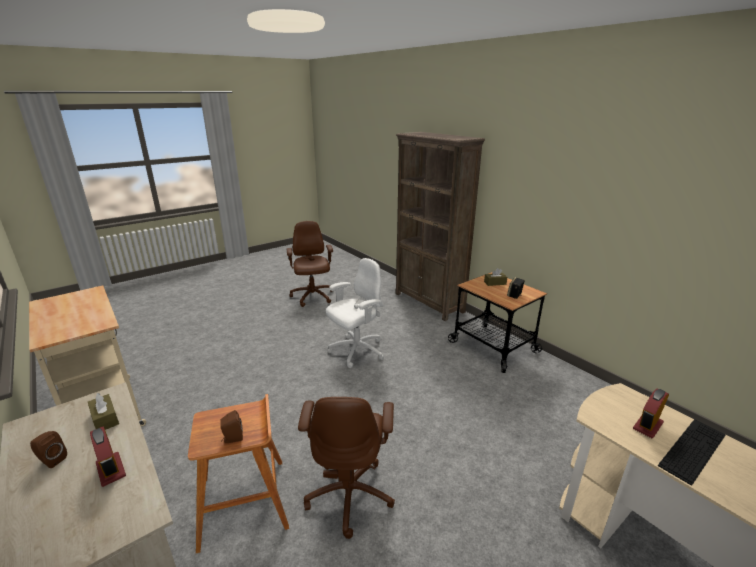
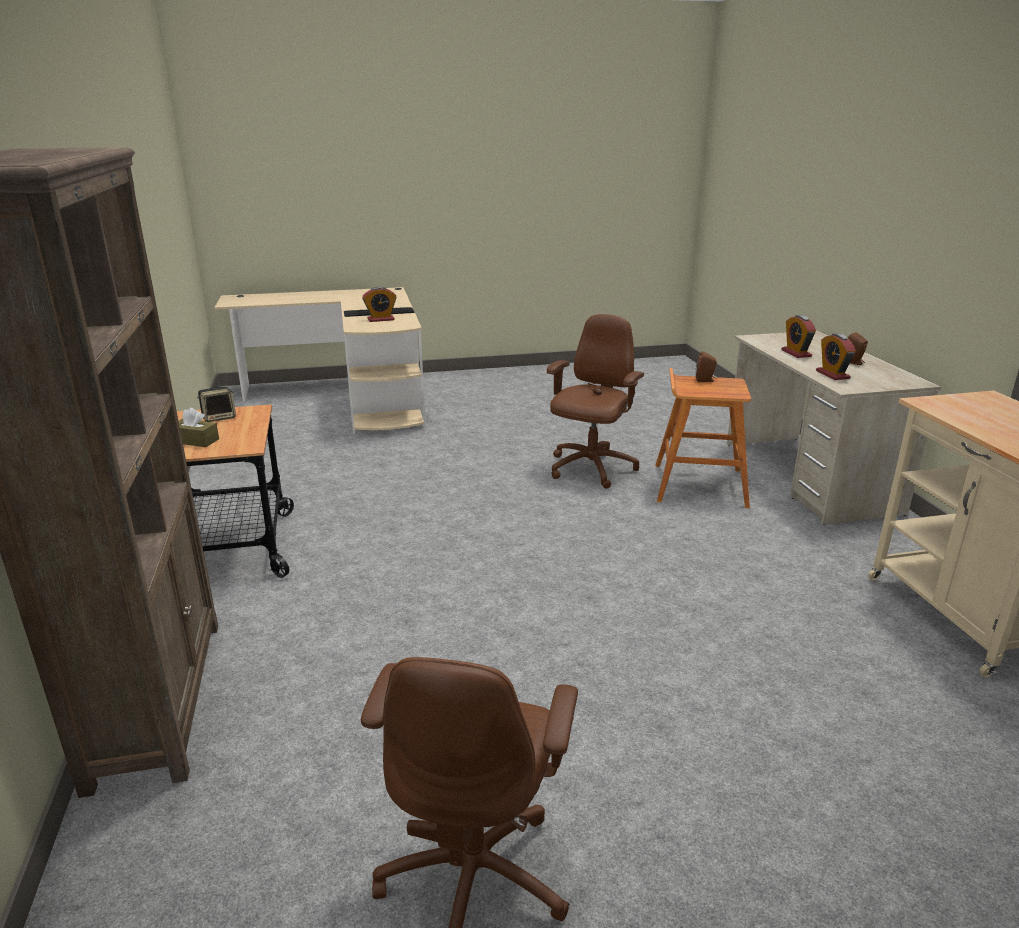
camera: 155 degrees left, 0 degrees up
brown tissue box [88,393,119,430] -> alarm clock [816,333,856,380]
white office chair [326,258,384,368] -> none

